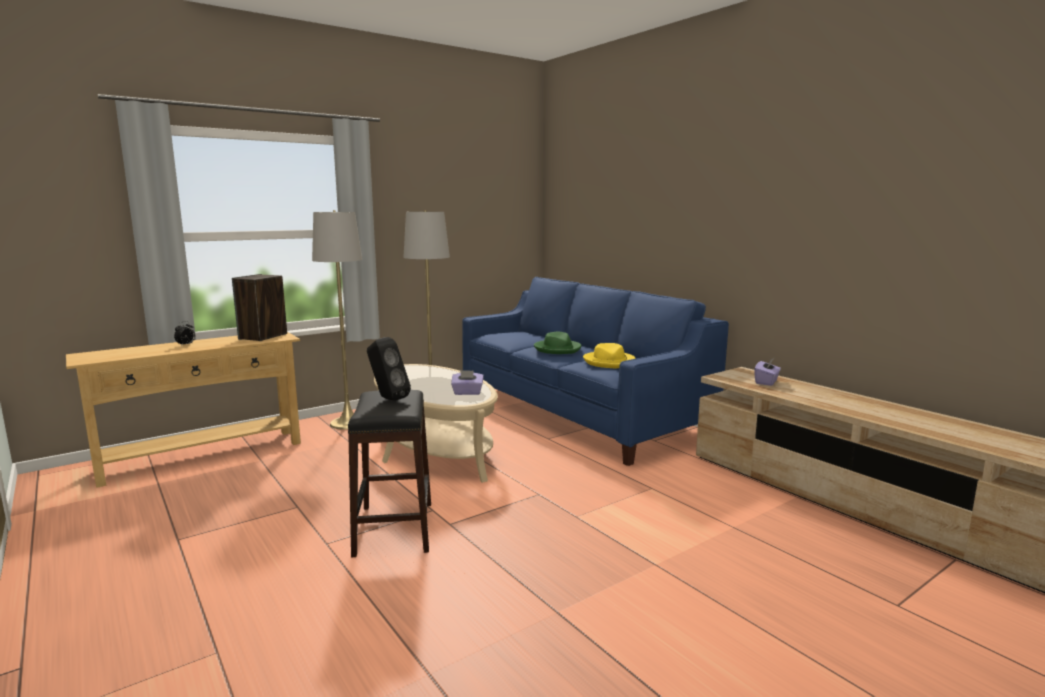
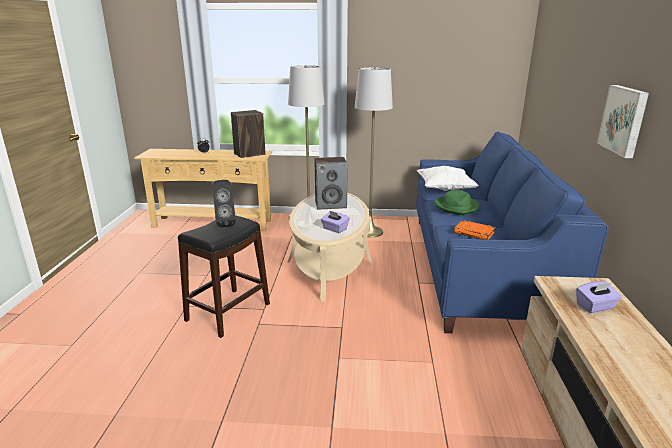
camera: 40 degrees right, 10 degrees up
yellow hat [583,343,636,368] -> orange book [454,220,495,240]
none -> speaker [315,157,348,210]
none -> white pillow [417,166,479,191]
none -> picture [597,85,649,158]

